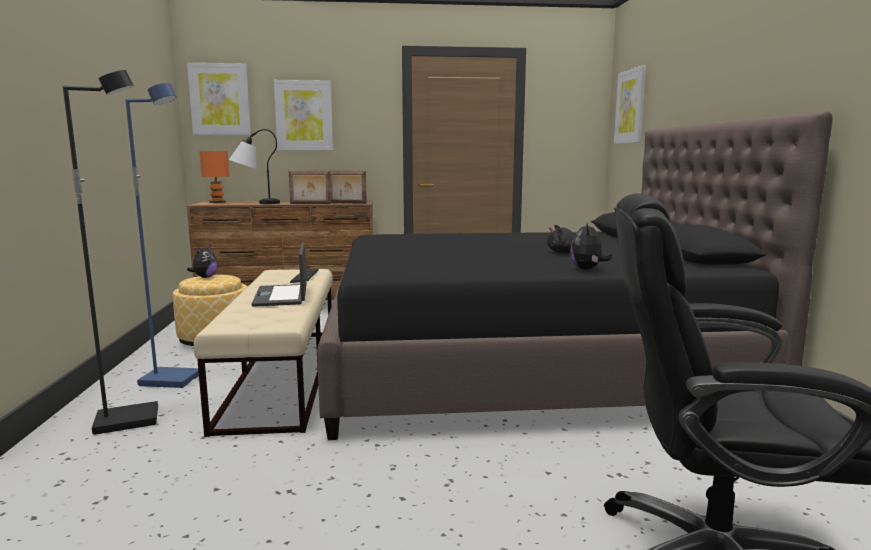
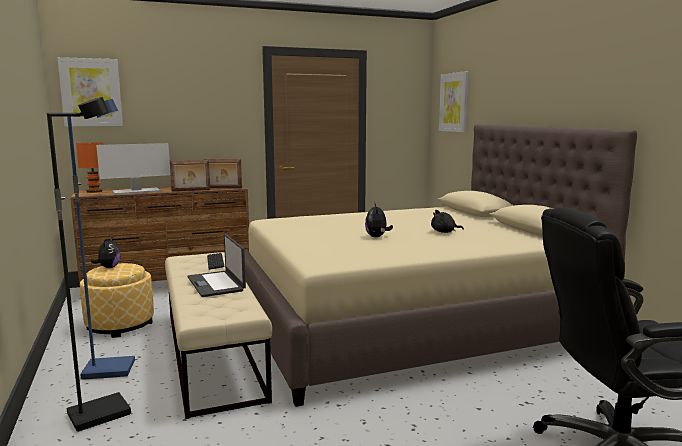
camera: 15 degrees left, 0 degrees up
table lamp [229,129,280,204] -> monitor [96,143,170,195]
picture [274,80,333,150] -> none
black bed [317,111,832,440] -> beige bed [244,124,637,407]
plush toy [570,222,612,269] -> plush toy moved to [365,204,393,237]

